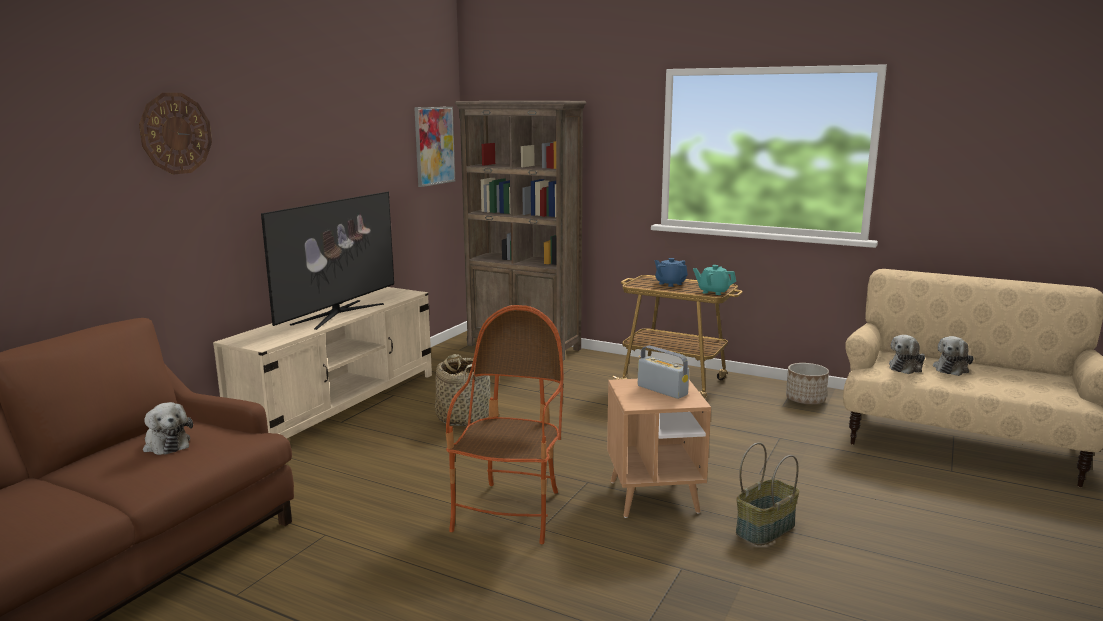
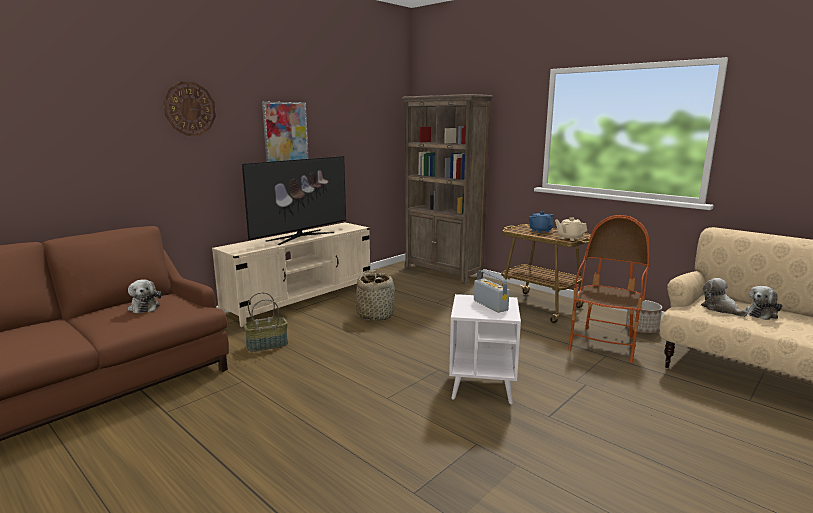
camera: 15 degrees right, 0 degrees up
picture [414,107,455,187] -> picture moved to [262,101,309,162]
armchair [446,305,564,544] -> armchair moved to [568,215,650,363]
brown side table [607,379,711,518] -> white side table [449,294,521,404]
turquoise teapot [693,265,736,295] -> beige teapot [555,217,587,241]
basket [736,442,799,546] -> basket moved to [244,292,288,352]
plush toy [889,335,925,374] -> plush toy turned 90 degrees clockwise [701,278,748,317]

